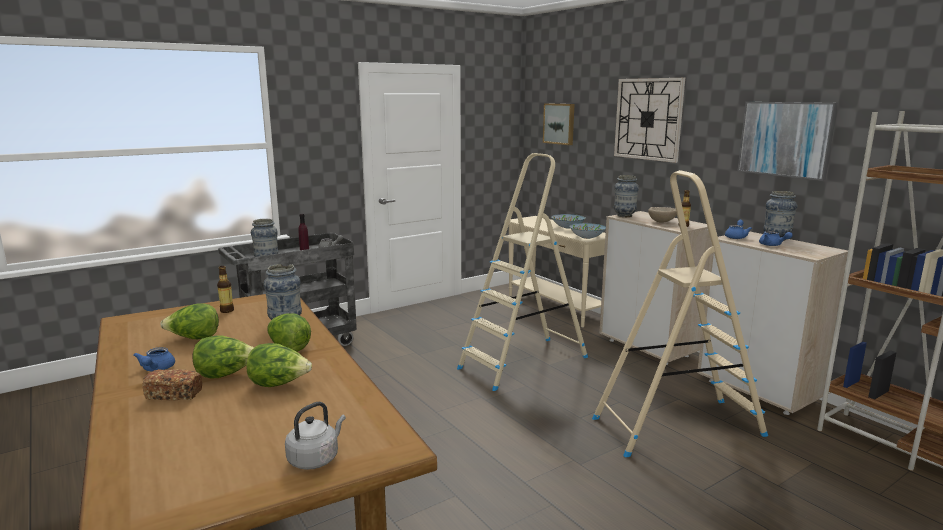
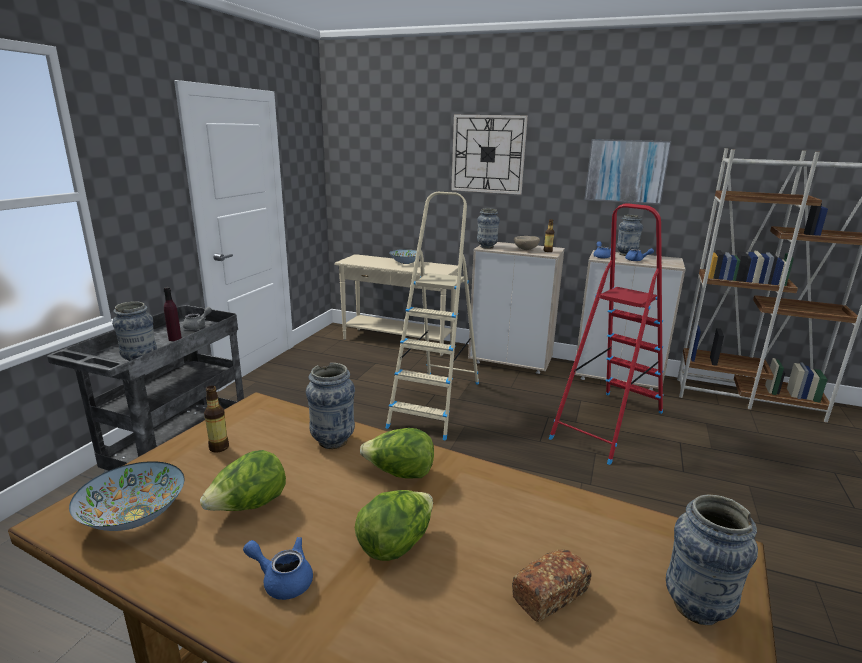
camera: 35 degrees left, 5 degrees up
blue teapot [133,347,175,371] -> blue teapot turned 150 degrees clockwise [243,537,313,600]
bread [142,369,202,400] -> bread moved to [512,549,592,622]
lettuce [246,343,312,387] -> none
grey kettle [285,402,346,470] -> vase [666,495,758,625]
picture [543,103,575,145] -> none
bowl [569,223,606,239] -> bowl moved to [69,461,184,531]
beige step ladder [592,170,768,457] -> red step ladder [549,203,664,465]

